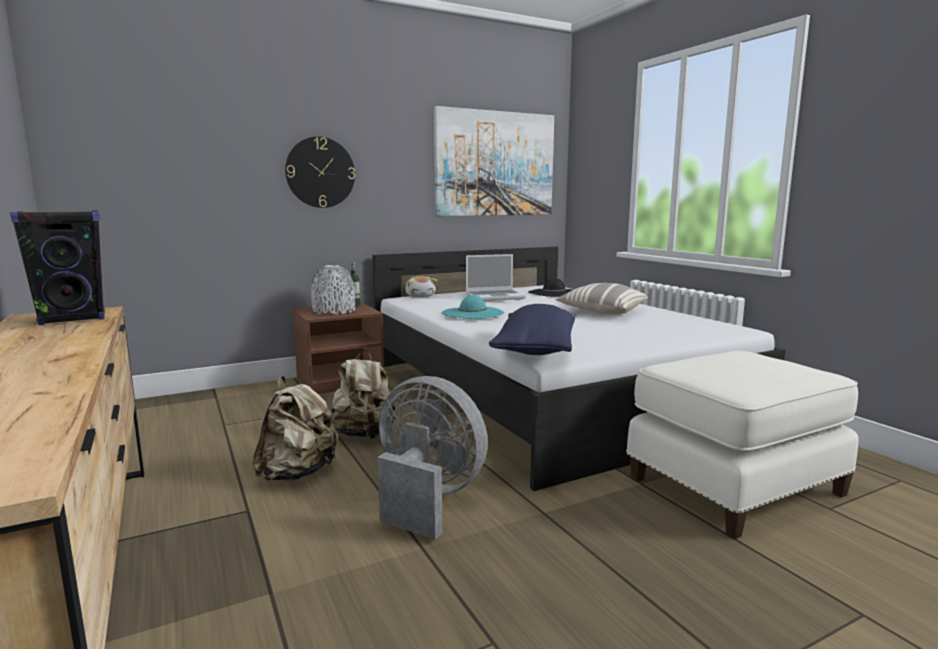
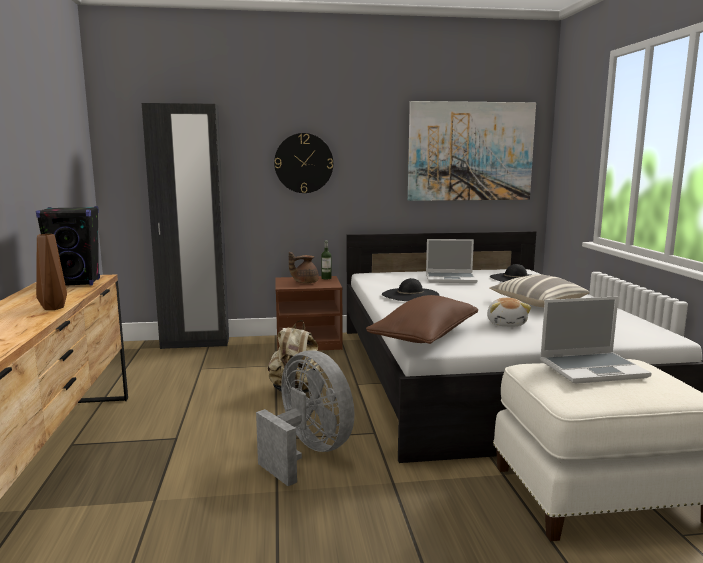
camera: 20 degrees right, 0 degrees up
beige backpack [252,376,338,481] -> none
grey vase [311,265,355,314] -> brown teapot [289,252,319,283]
plush toy [405,276,437,297] -> plush toy moved to [487,298,531,326]
turquoise hat [442,295,504,319] -> black hat [382,278,440,301]
blue pillow [489,304,575,355] -> brown pillow [366,295,478,344]
none -> brown vase [36,234,67,310]
none -> black wardrobe [142,103,229,349]
none -> laptop [540,296,652,384]

